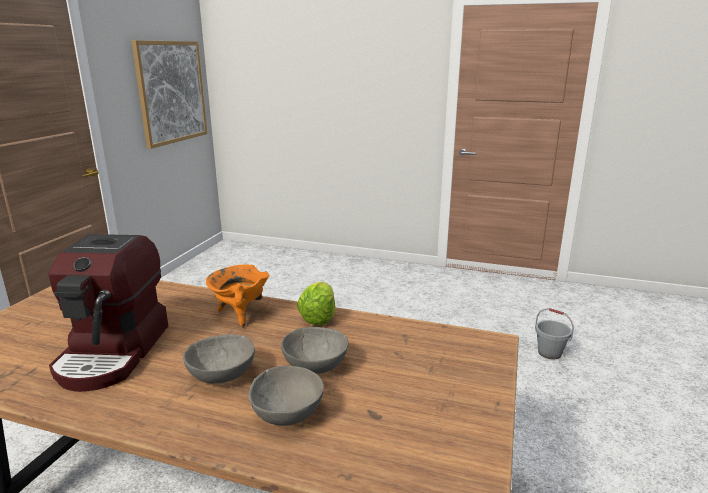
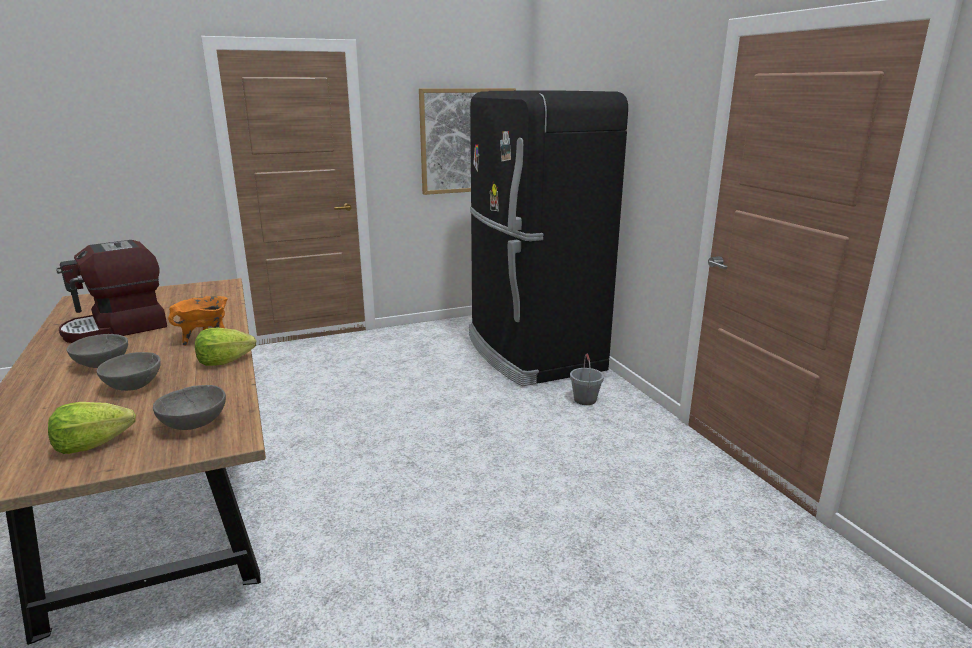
camera: 50 degrees right, 0 degrees up
grey bowl [249,366,324,426] -> grey bowl moved to [153,385,226,430]
grey bucket [535,308,574,359] -> grey bucket moved to [570,354,604,405]
none -> lettuce [48,402,136,454]
none -> black fridge [469,90,628,386]

